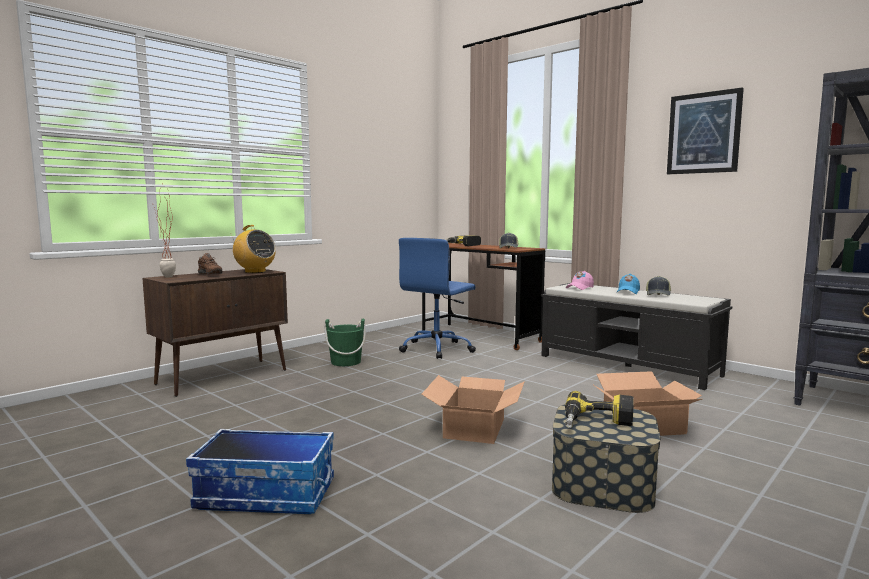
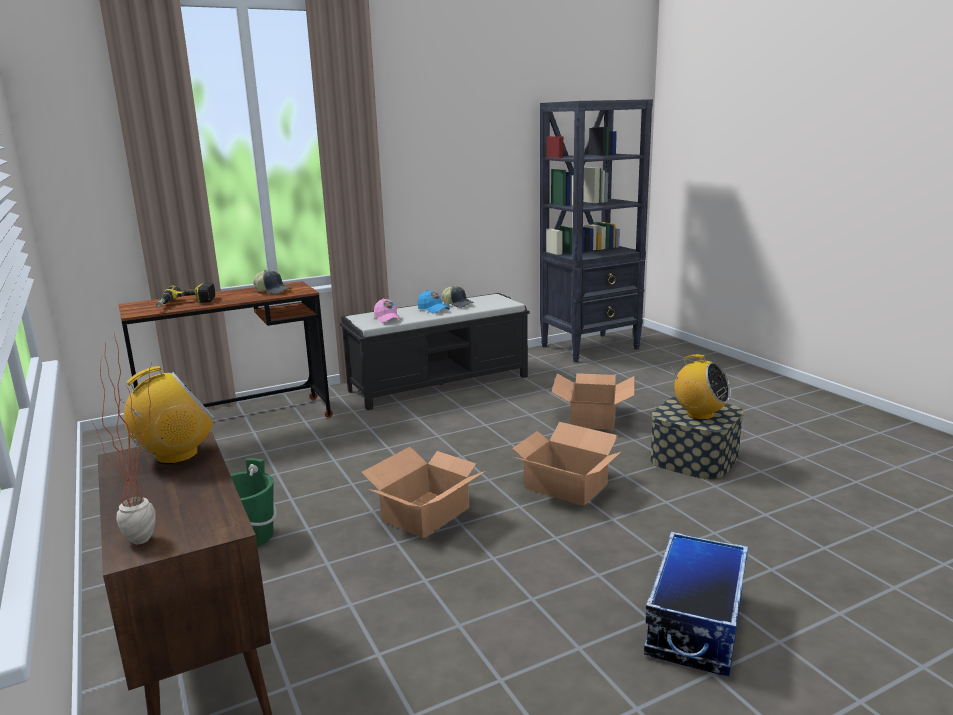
camera: 70 degrees left, 10 degrees up
brown shoe [198,253,223,274] -> none
blue office chair [399,238,476,359] -> none
power drill [565,391,633,428] -> radio [671,354,731,420]
picture [667,87,744,174] -> none
none -> cardboard box [361,447,486,538]

